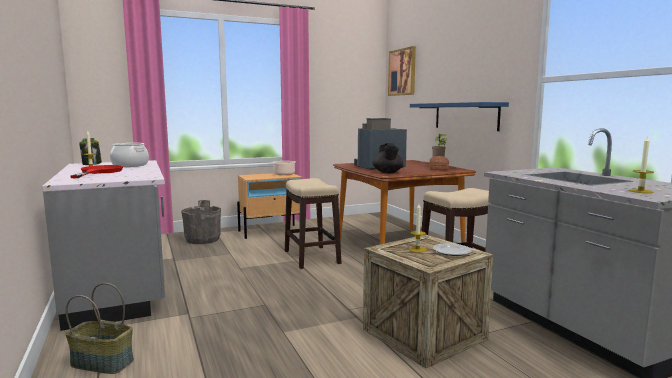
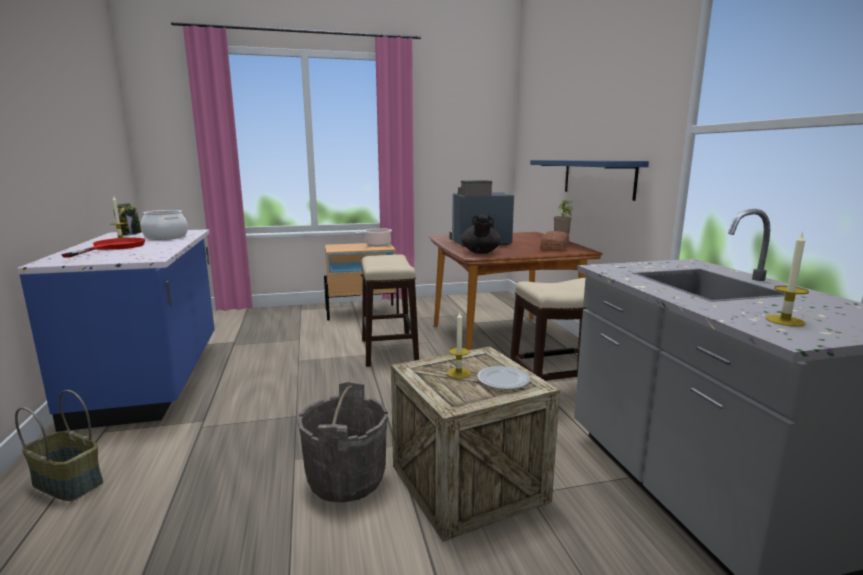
camera: 10 degrees right, 5 degrees up
grey counter [42,160,165,331] -> blue counter [17,229,215,432]
grey bucket [181,200,221,244] -> grey bucket moved to [297,382,388,503]
picture [388,46,416,96] -> none

